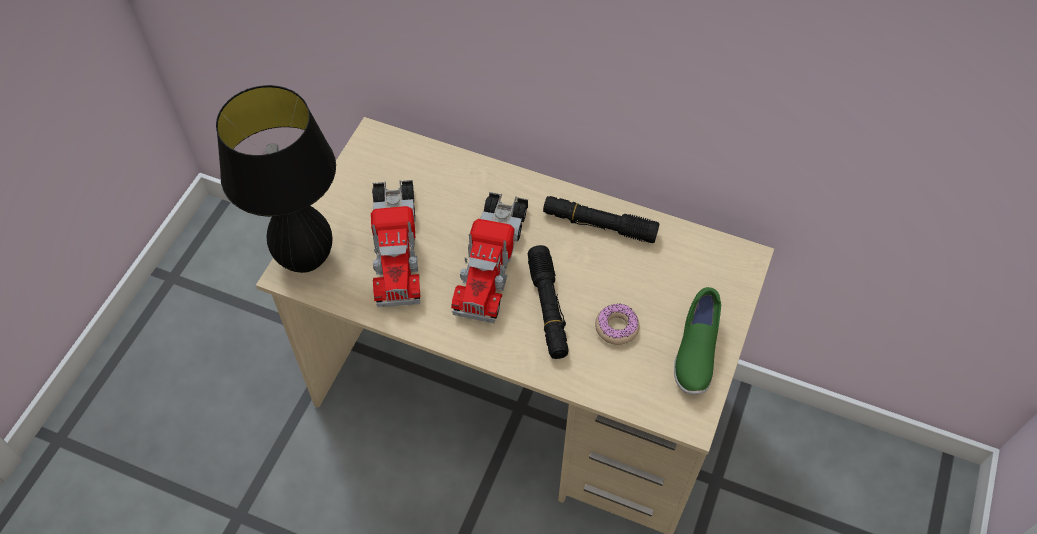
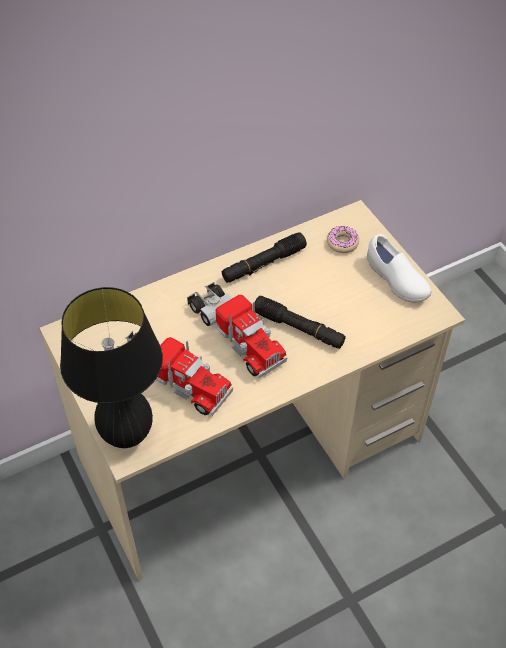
camera: 50 degrees left, 5 degrees down
donut [595,303,640,345] -> donut moved to [327,226,359,253]
green shoe [674,287,721,395] -> white shoe [367,234,432,302]

